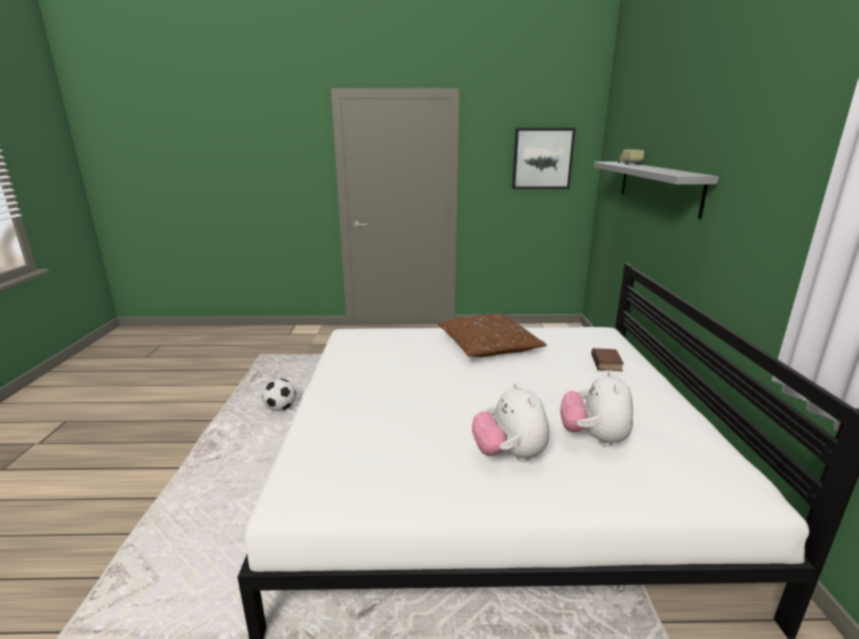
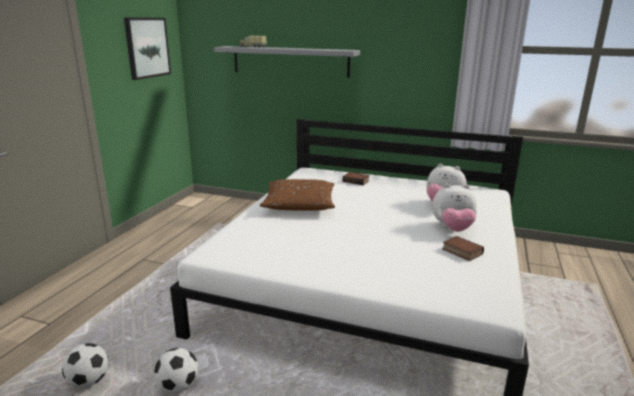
camera: 70 degrees left, 0 degrees up
none -> football [62,343,109,388]
none -> book [442,236,484,261]

